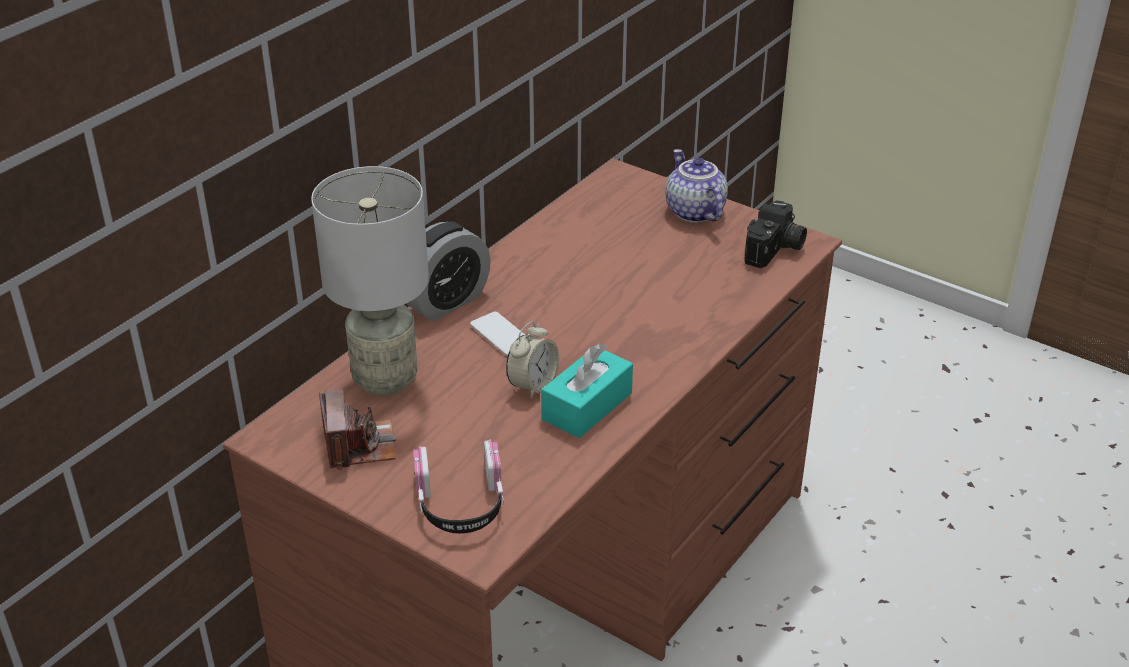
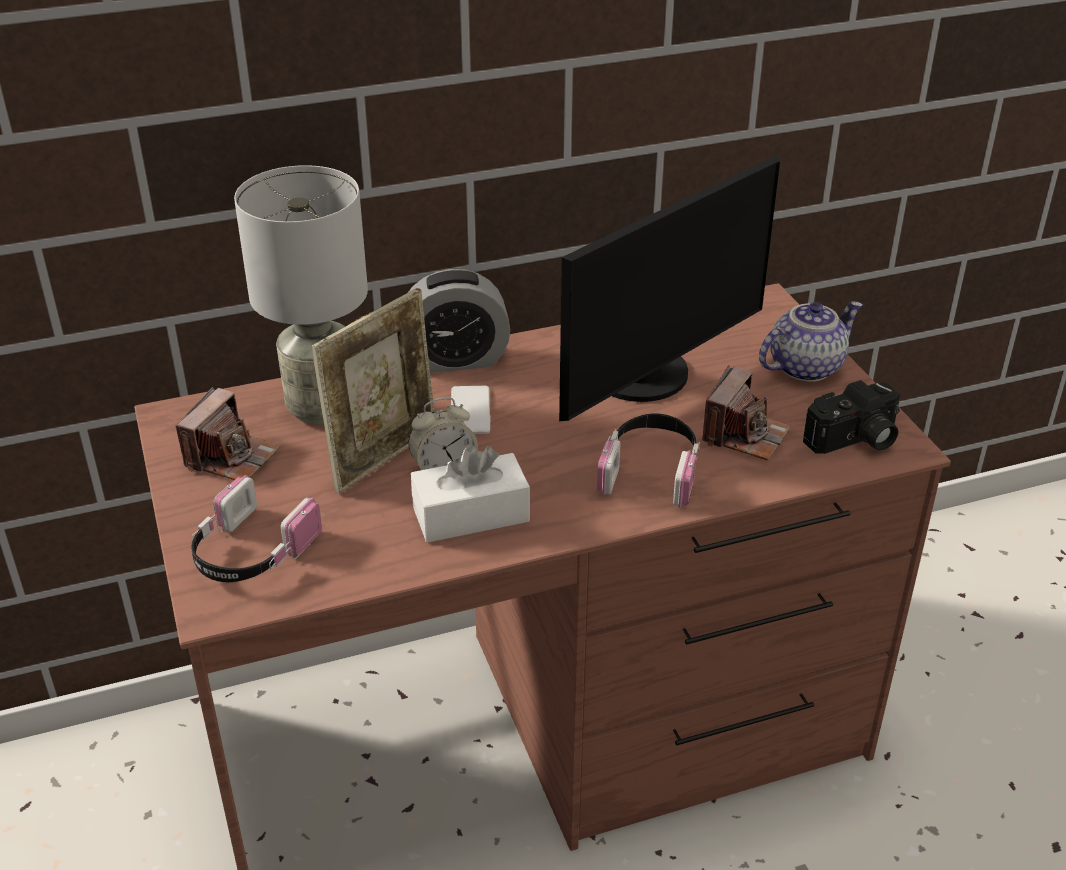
camera: 35 degrees right, 0 degrees up
turquoise tissue box [541,343,633,438] -> white tissue box [411,445,530,543]
teapot [666,149,728,223] -> teapot turned 45 degrees clockwise [759,301,863,382]
none -> picture frame [311,288,435,494]
none -> monitor [559,155,780,421]
none -> headphones [597,414,700,508]
none -> camera [702,365,791,461]

